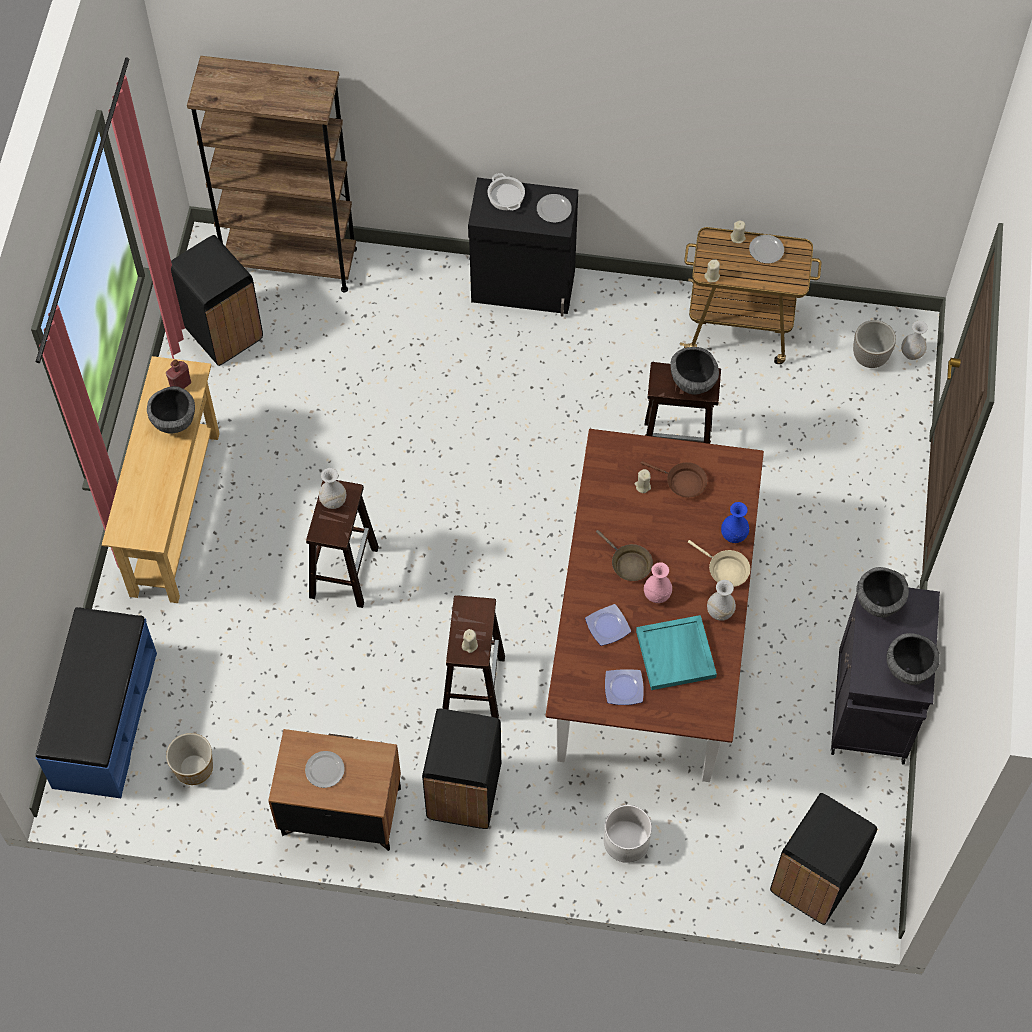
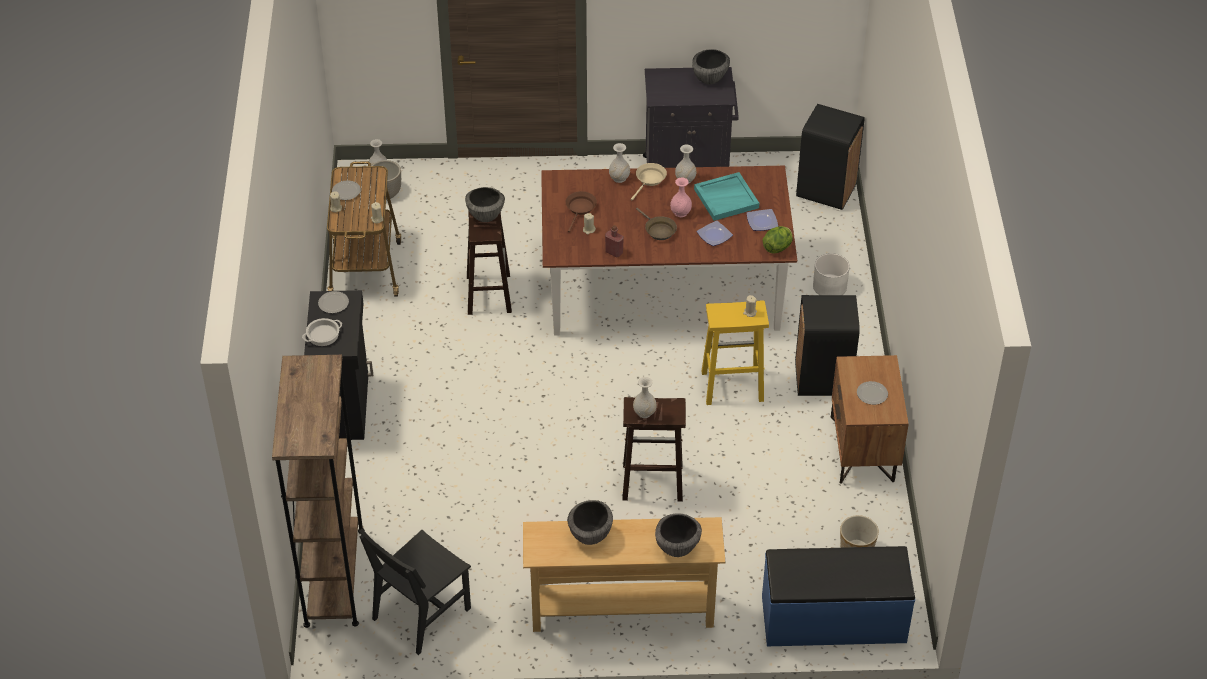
camera: 100 degrees left, 15 degrees down
red bottle [166,360,191,389] -> red bottle moved to [605,225,624,257]
black trash can [171,235,263,366] -> black chair [359,529,471,655]
brown stool [442,595,505,719] -> yellow stool [701,300,769,405]
brown frying pan [596,530,653,581] -> brown frying pan turned 105 degrees clockwise [636,208,677,240]
blue vase [721,502,749,543] -> white vase [609,143,630,183]
bowl [857,567,909,617] -> bowl moved to [655,514,702,557]
none -> lettuce [762,226,793,254]

